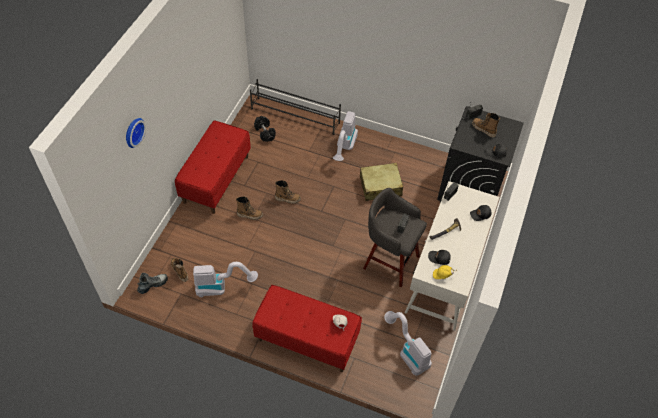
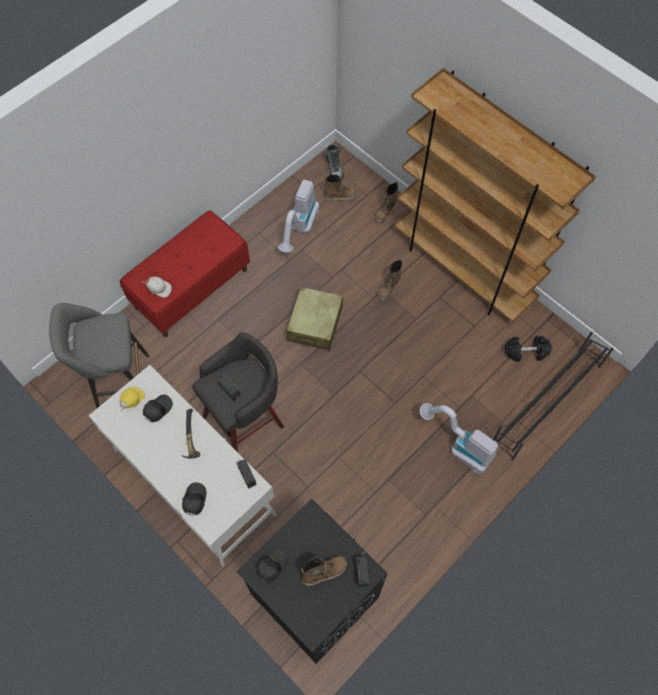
camera: 115 degrees right, 10 degrees up
wall clock [126,118,146,148] -> none
red bench [175,120,251,214] -> brown bookcase [394,68,596,322]
boot [275,180,301,204] -> boot moved to [375,181,398,223]
beige suitcase [360,163,403,201] -> beige suitcase moved to [286,287,343,350]
vacuum cleaner [384,311,432,376] -> grey stool [49,303,149,408]

